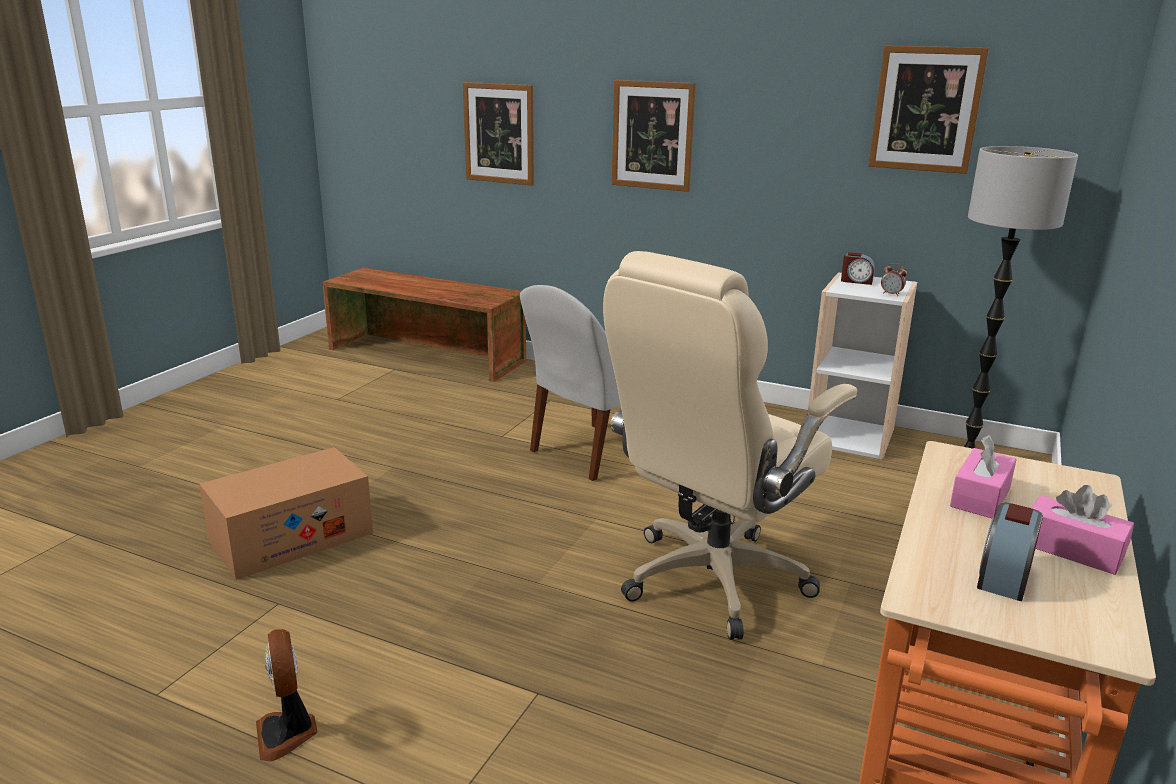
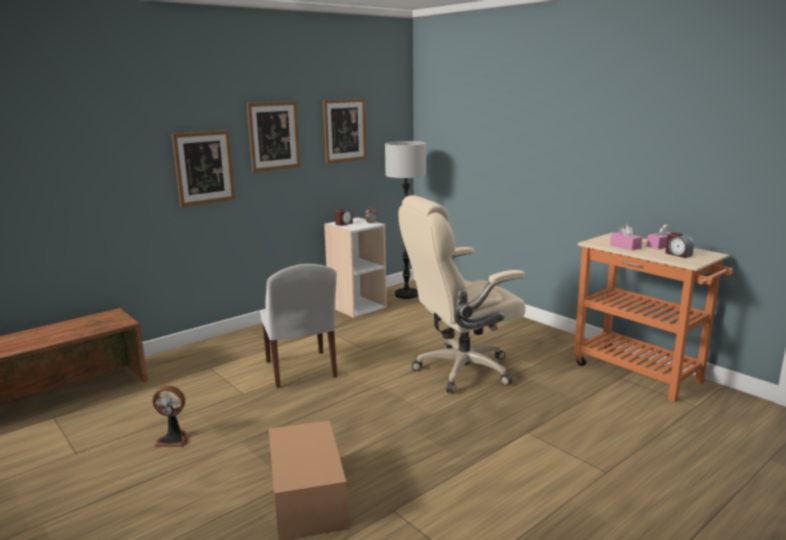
camera: 65 degrees left, 5 degrees down
fan [256,629,318,762] -> fan moved to [153,386,188,447]
picture [463,82,534,186] -> picture moved to [247,101,300,172]
beige office chair [603,251,857,640] -> beige office chair turned 90 degrees clockwise [398,195,526,393]

